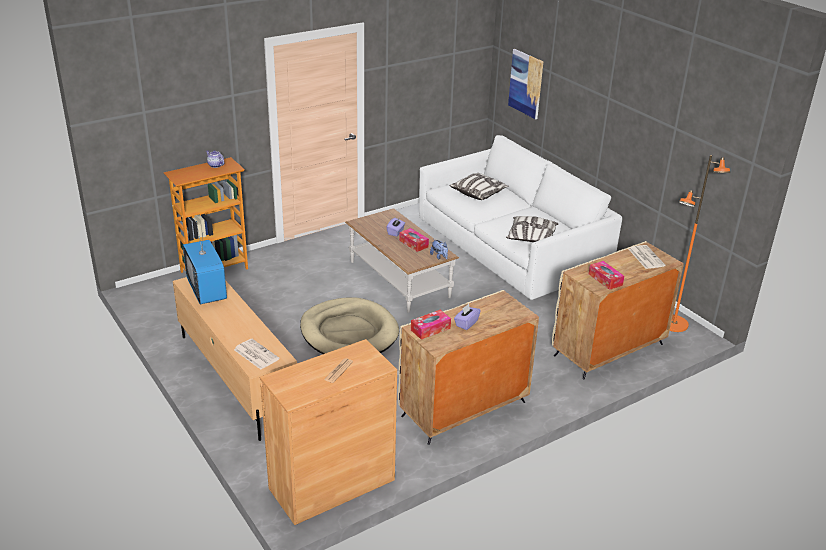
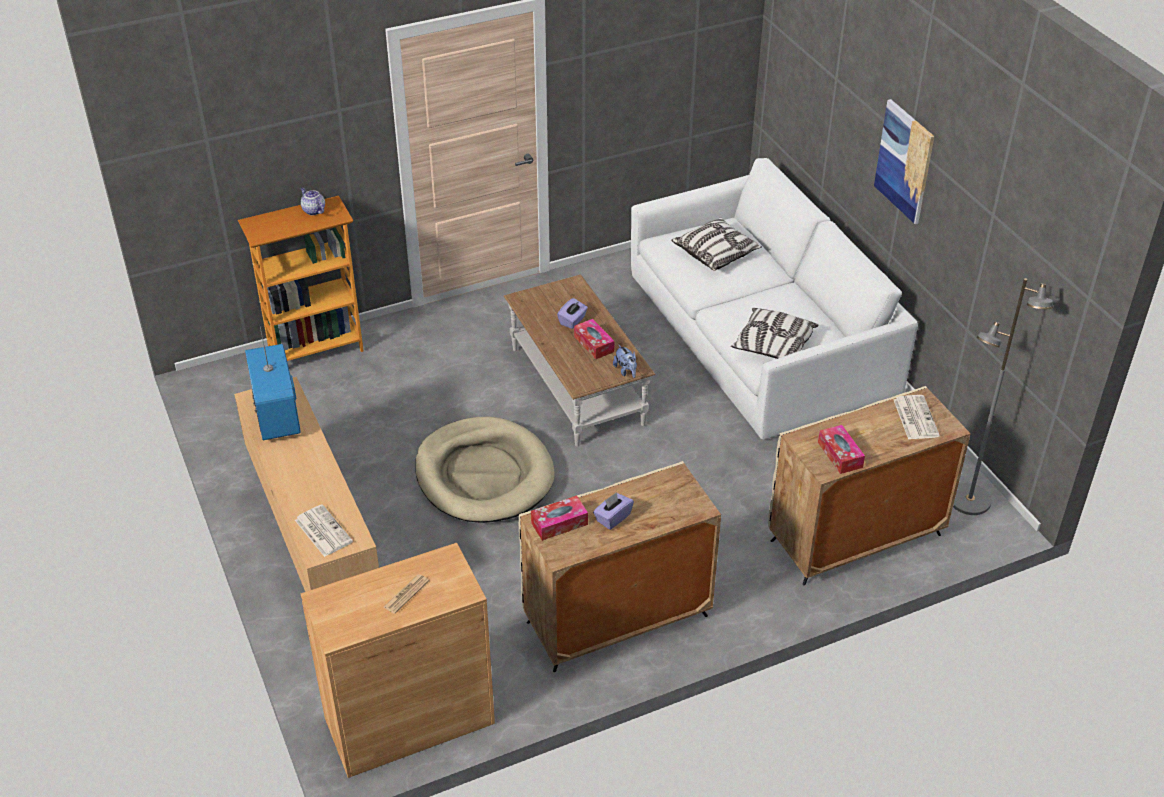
camera: 10 degrees right, 10 degrees up
picture [508,49,543,119] -> picture moved to [874,99,934,224]
orange floor lamp [669,155,730,332] -> grey floor lamp [953,278,1053,515]

